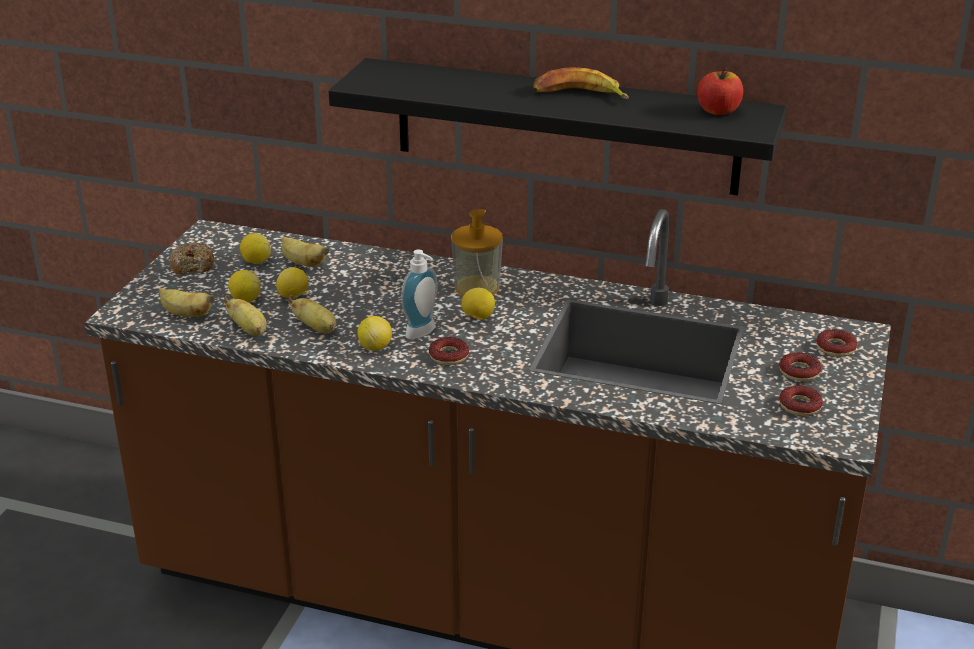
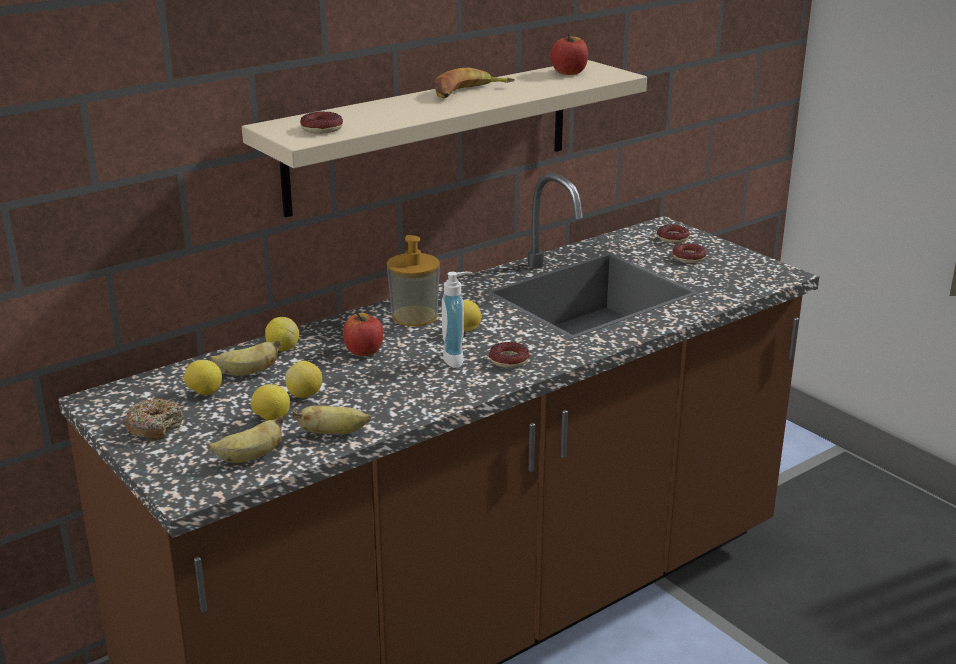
camera: 55 degrees left, 5 degrees down
banana [288,295,336,333] -> none
black shelf [328,58,787,195] -> beige shelf [242,60,647,218]
lemon [357,316,392,351] -> lemon moved to [265,317,299,351]
donut [779,385,823,416] -> donut moved to [300,111,343,134]
none -> apple [343,313,383,356]

